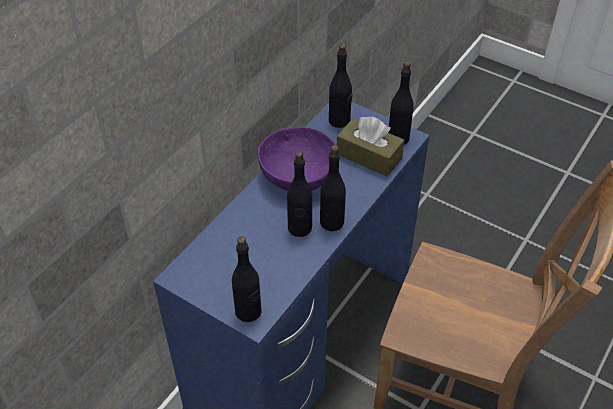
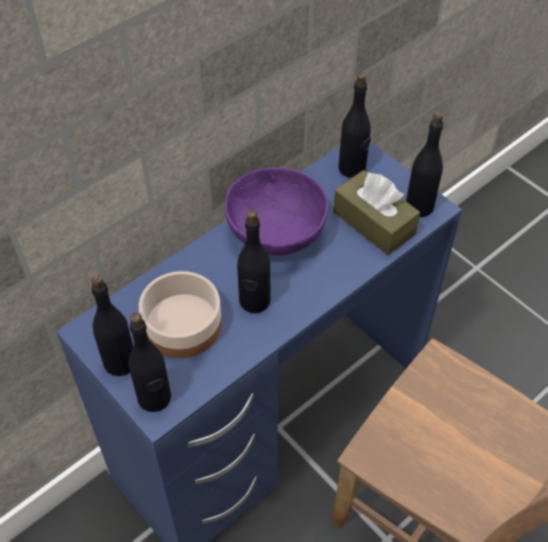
camera: 15 degrees right, 5 degrees up
black bottle [320,145,346,231] -> black bottle moved to [91,275,133,376]
none -> bowl [139,271,222,358]

